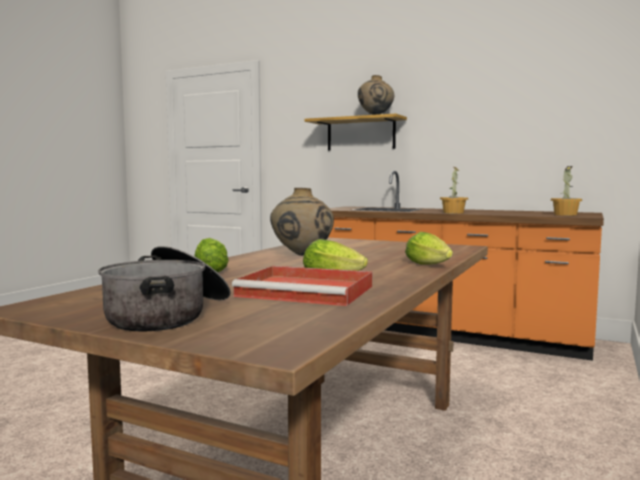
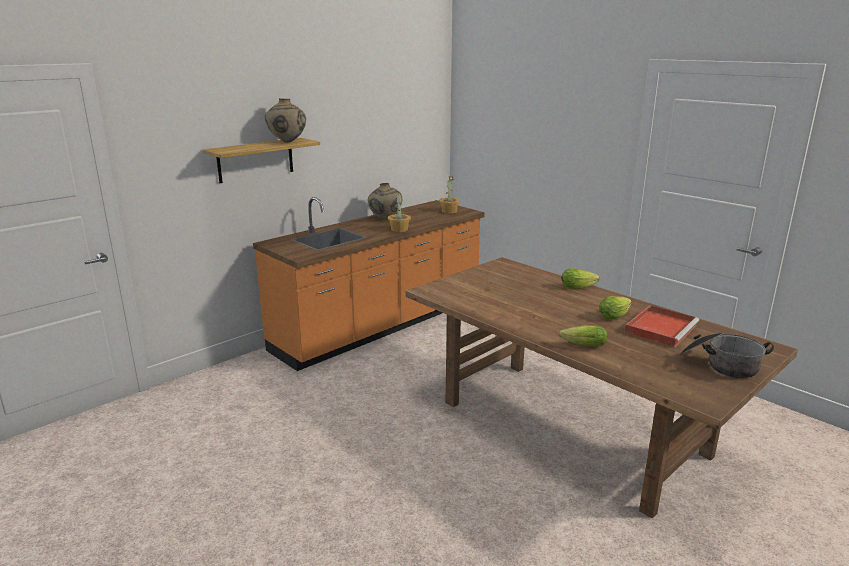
camera: 70 degrees left, 15 degrees up
beige vase [270,188,334,256] -> beige vase moved to [368,183,402,220]

